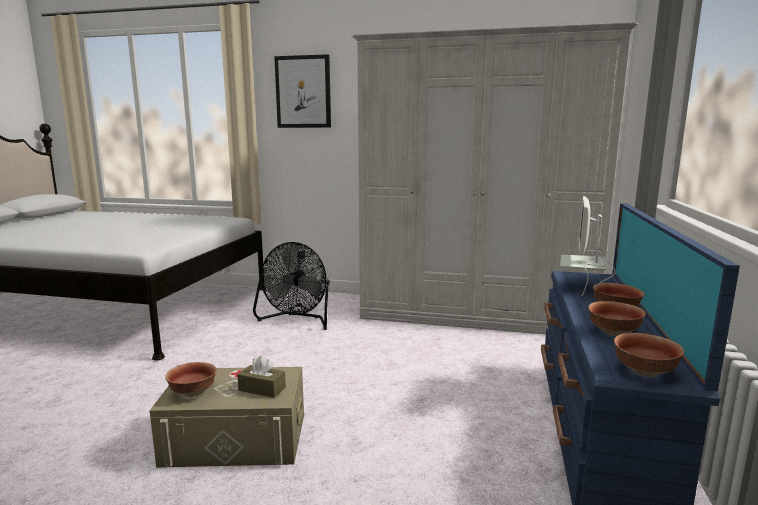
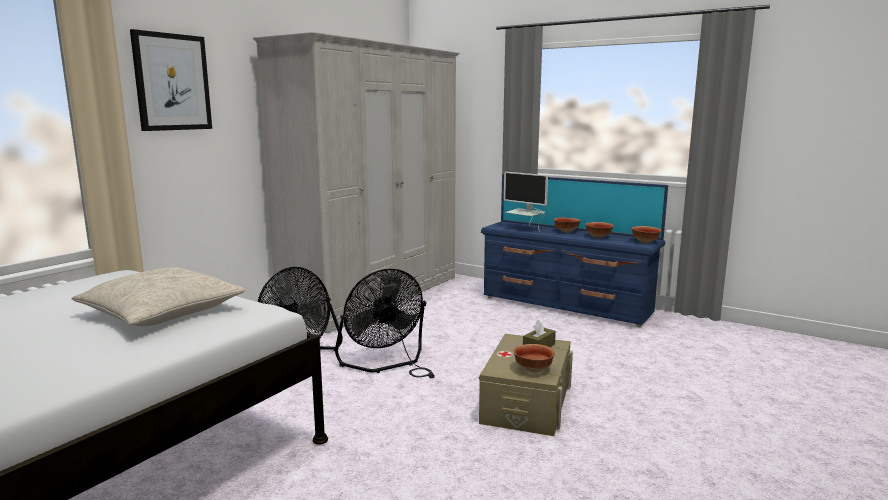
camera: 70 degrees left, 0 degrees up
none -> beige pillow [72,267,246,326]
none -> black fan [335,269,435,378]

